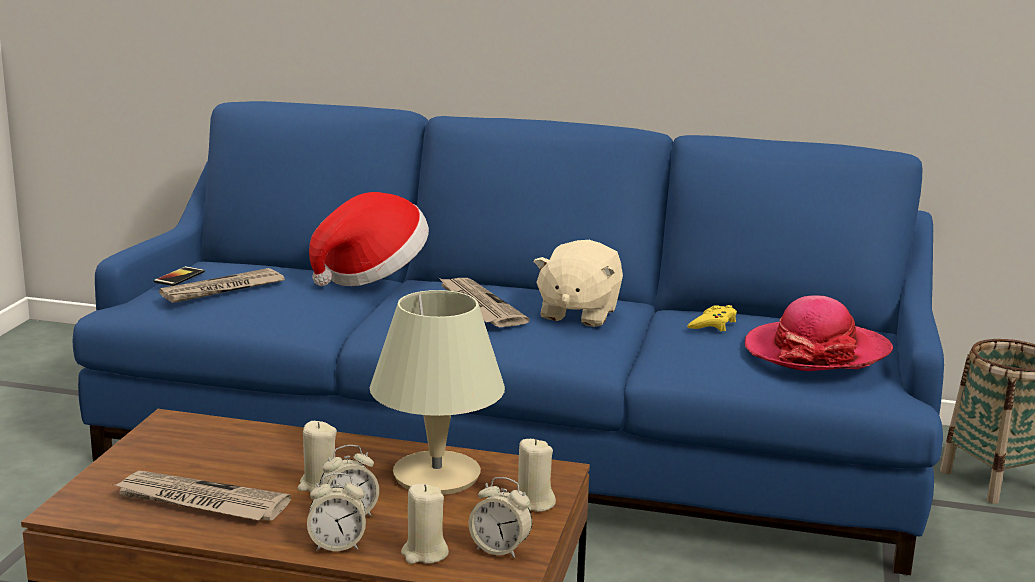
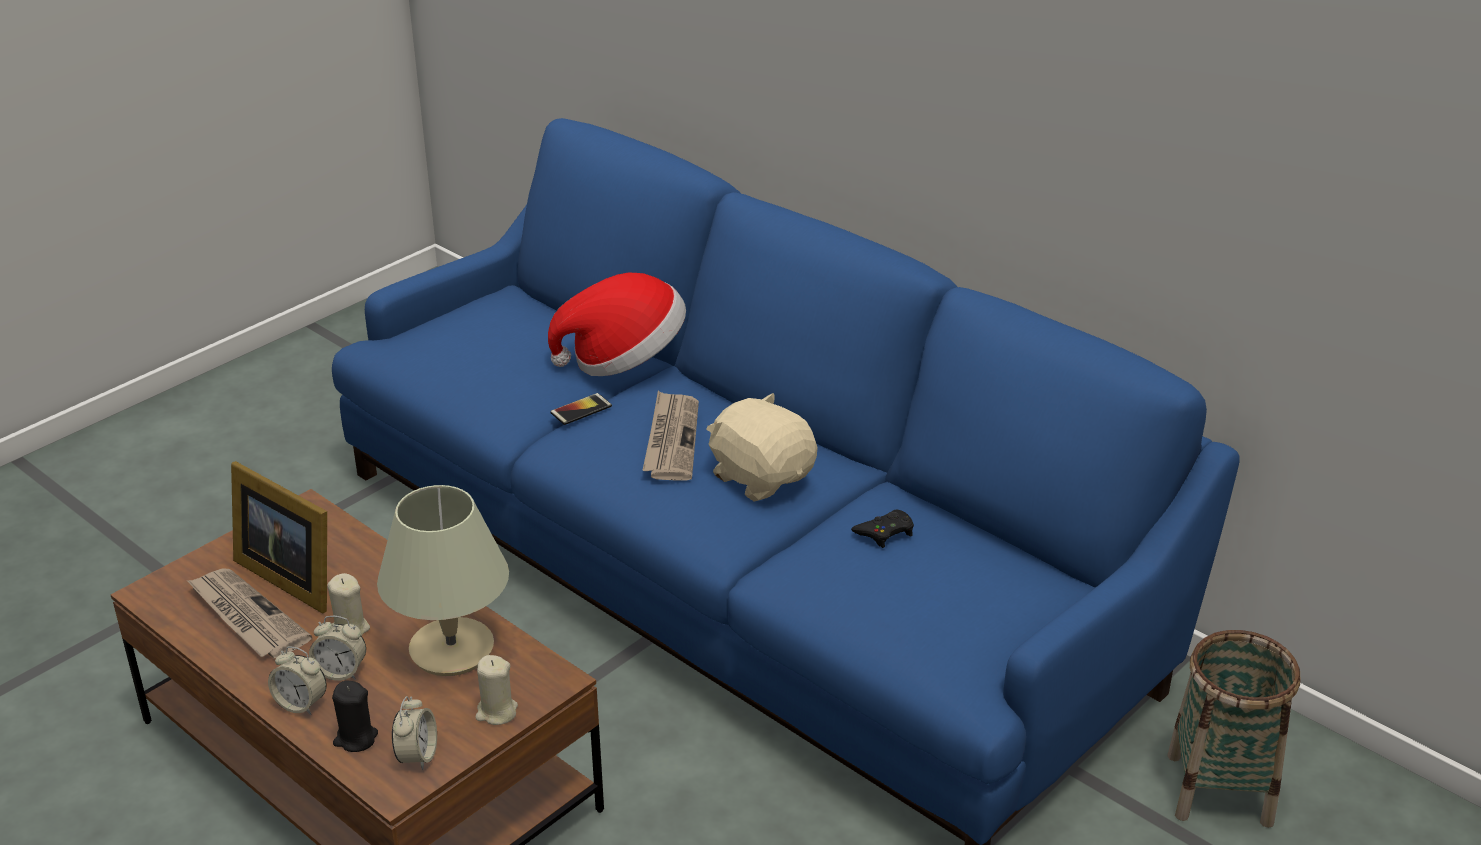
camera: 30 degrees right, 15 degrees up
phone [154,266,205,286] -> phone moved to [550,393,612,425]
newspaper [159,268,285,303] -> none
beige candle [401,484,449,564] -> black candle [332,681,378,752]
alarm clock [469,477,532,558] -> alarm clock turned 135 degrees counterclockwise [392,696,437,770]
beige plush toy [533,240,623,327] -> beige plush toy turned 90 degrees clockwise [706,393,818,502]
yellow game controller [687,305,737,331] -> black game controller [851,510,914,548]
hat [745,295,893,371] -> none
none -> picture frame [231,461,327,613]

